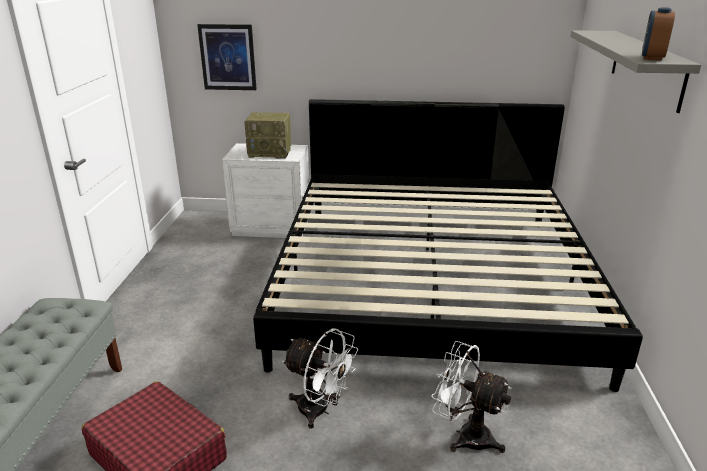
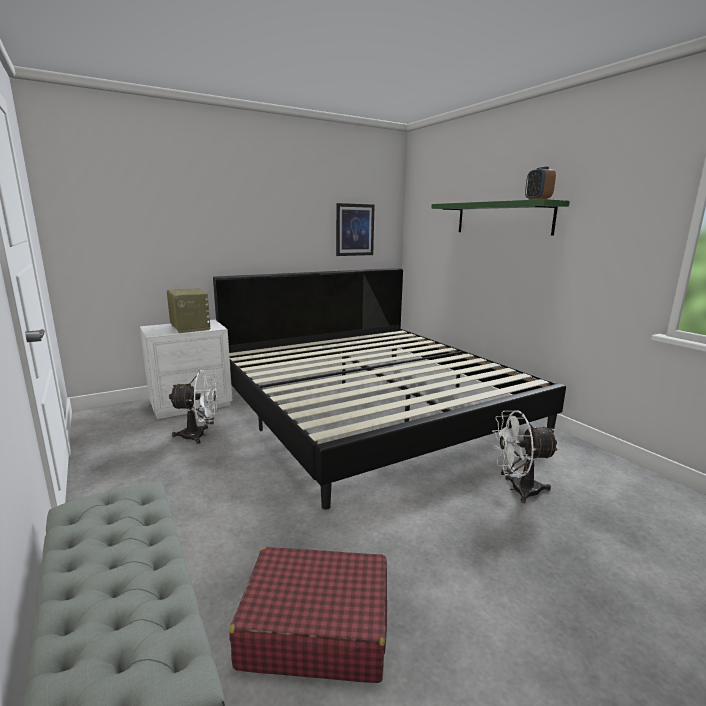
camera: 35 degrees left, 10 degrees down
picture [197,24,257,90] -> picture moved to [336,203,375,256]
radio [244,112,291,159] -> radio turned 90 degrees counterclockwise [167,288,211,333]
white fan [282,329,358,429] -> white fan moved to [169,370,219,444]
grey shelf [570,30,701,113] -> green shelf [431,199,570,236]

